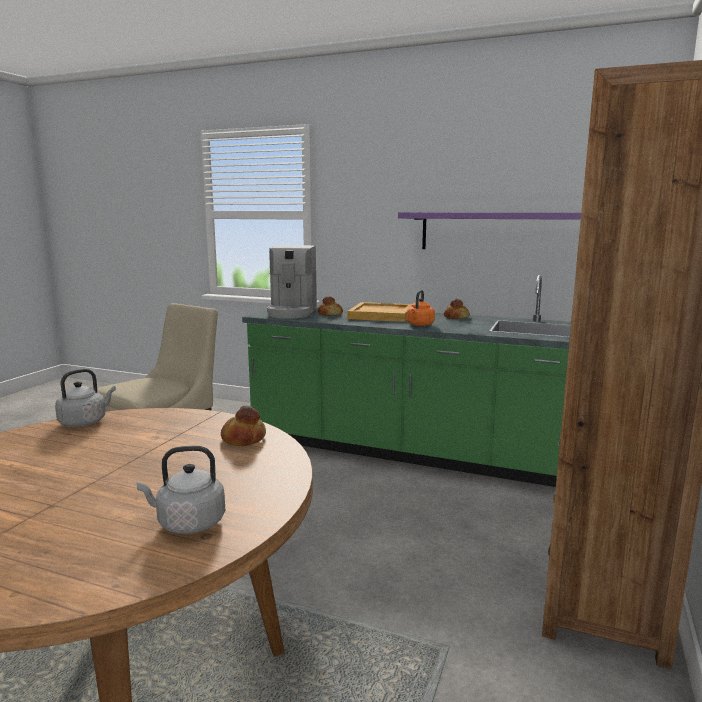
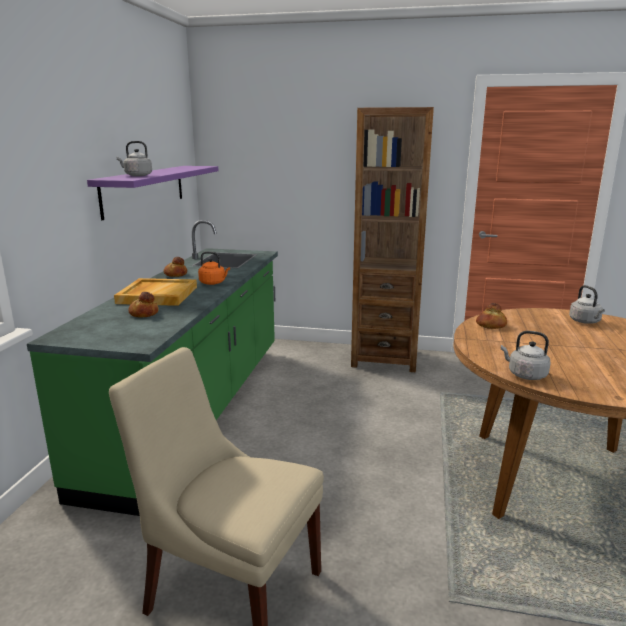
camera: 100 degrees left, 5 degrees up
coffee machine [267,245,317,319] -> none
none -> grey kettle [116,141,152,176]

